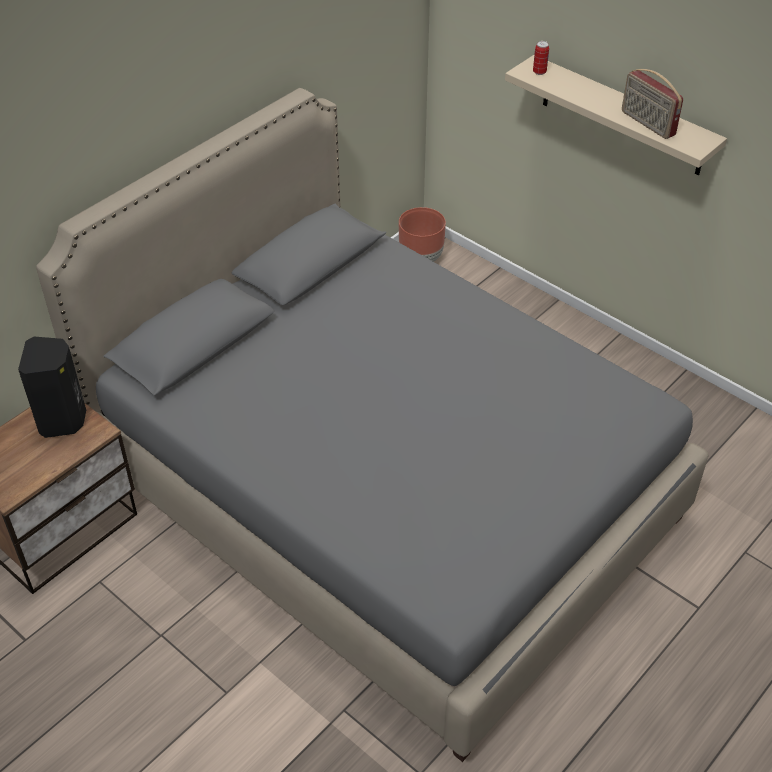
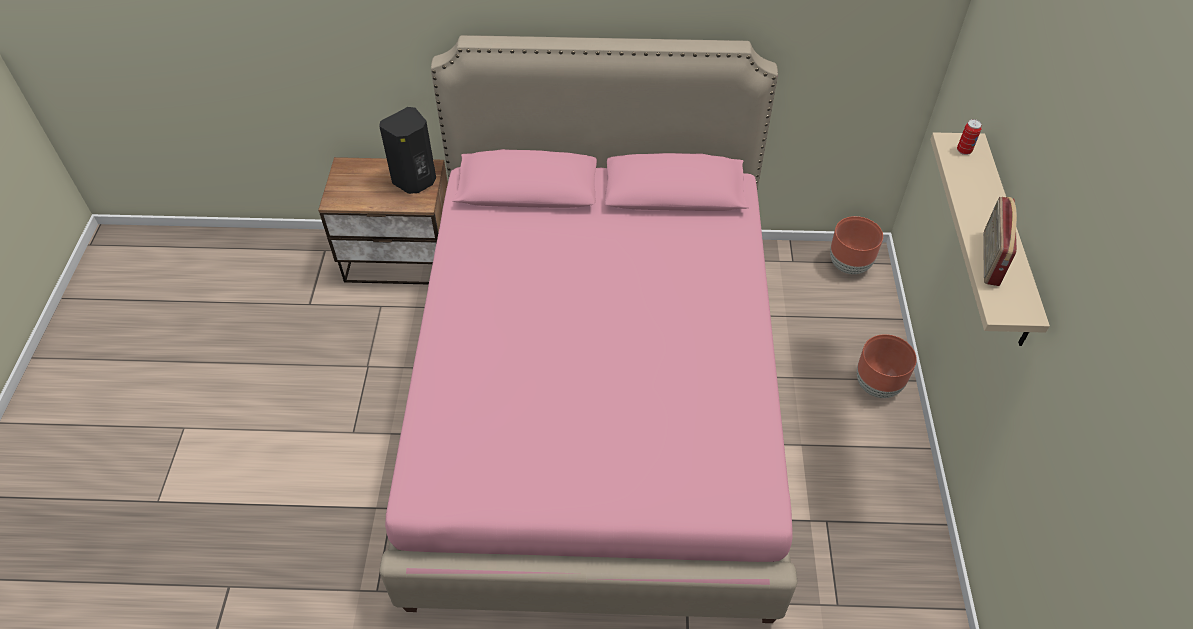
camera: 50 degrees right, 5 degrees up
grey bed [36,88,708,762] -> pink bed [379,35,798,623]
none -> brown planter [857,334,917,398]

